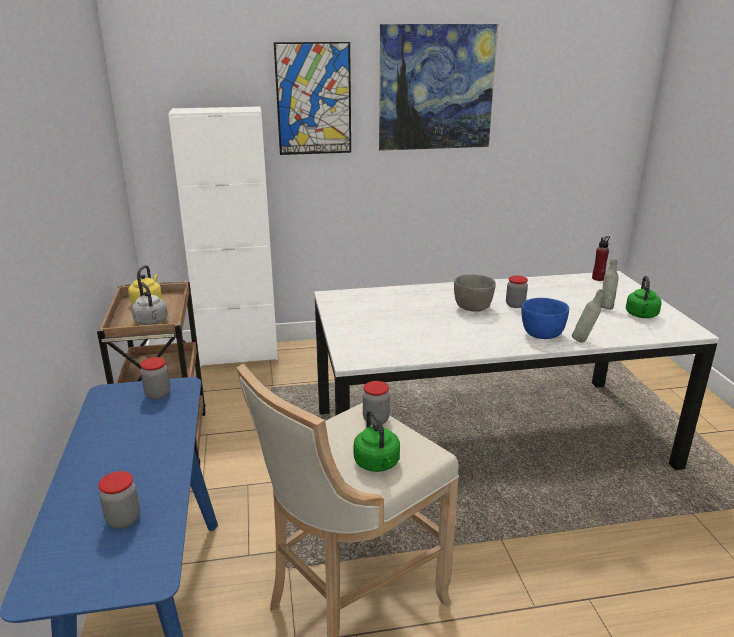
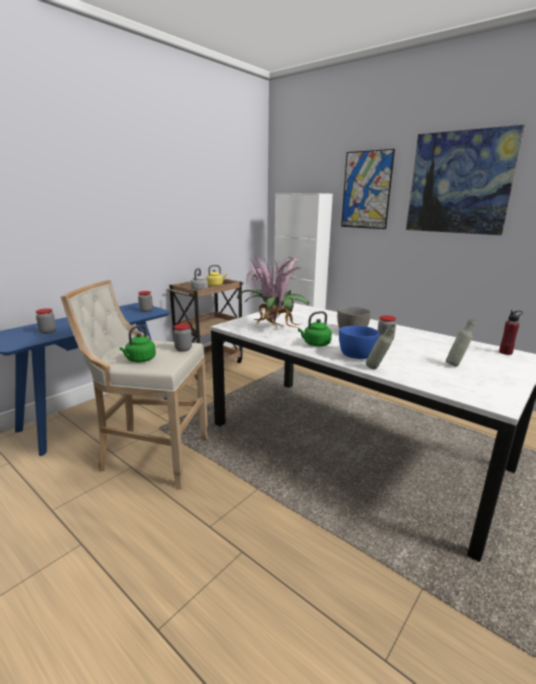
camera: 50 degrees right, 5 degrees down
green kettle [626,276,662,318] -> green kettle moved to [298,311,332,347]
none -> potted plant [237,255,310,330]

